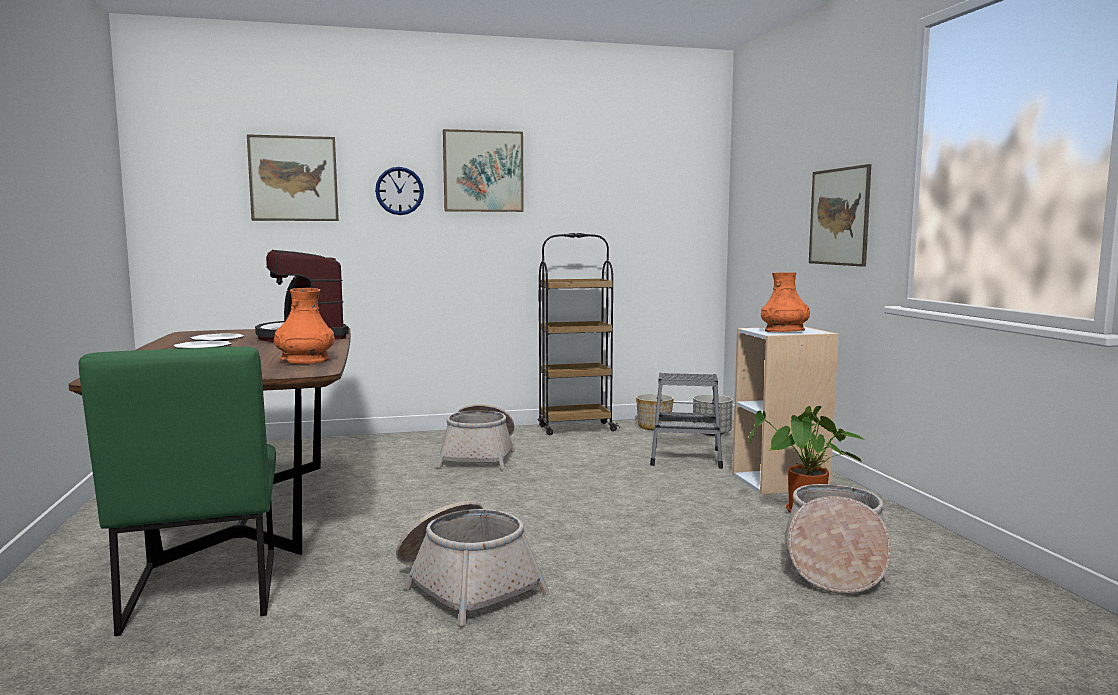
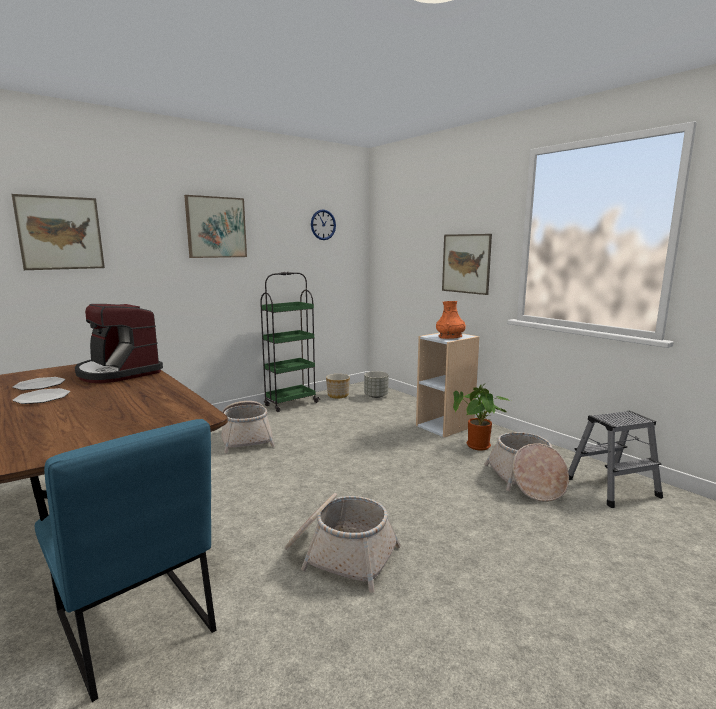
camera: 25 degrees left, 5 degrees up
green chair [79,347,276,636] -> blue chair [35,419,216,702]
orange vase [274,288,335,364] -> none
wall clock [375,167,424,215] -> wall clock moved to [311,209,336,240]
brown cart [538,233,620,435] -> green cart [260,272,320,412]
grey step ladder [650,373,723,469] -> grey step ladder moved to [568,411,663,508]

